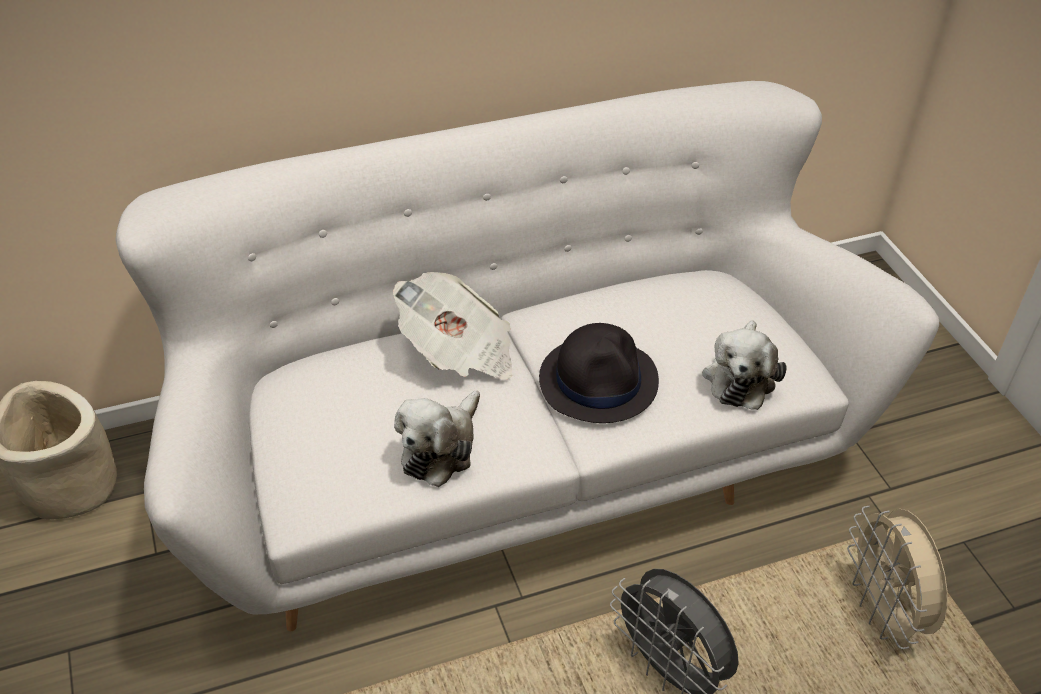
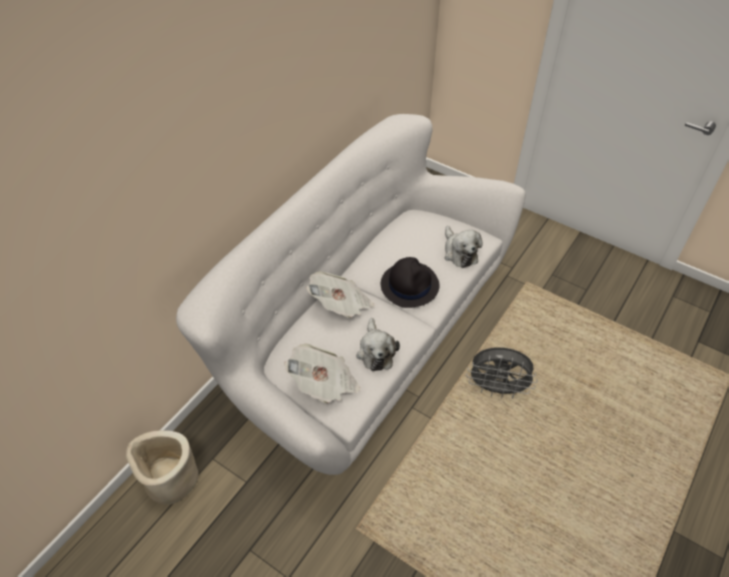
camera: 35 degrees left, 5 degrees up
beige fan [847,506,947,649] -> none
none -> newspaper [284,343,360,403]

